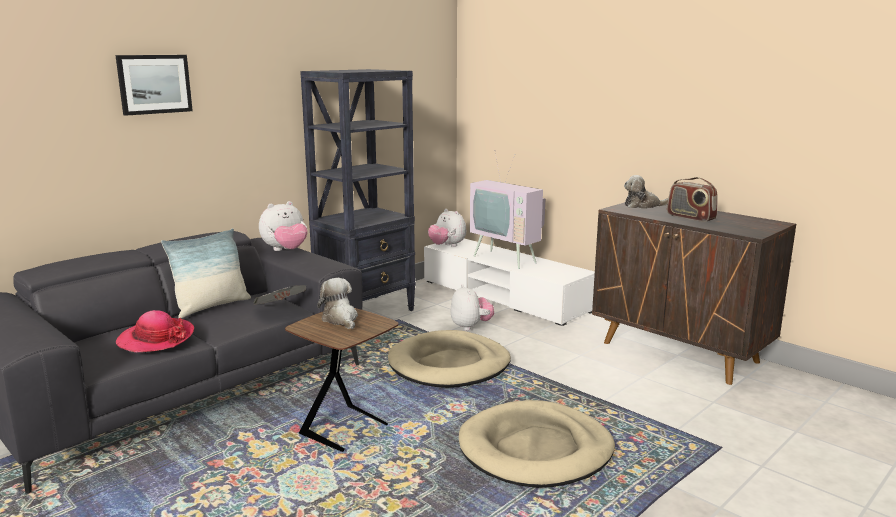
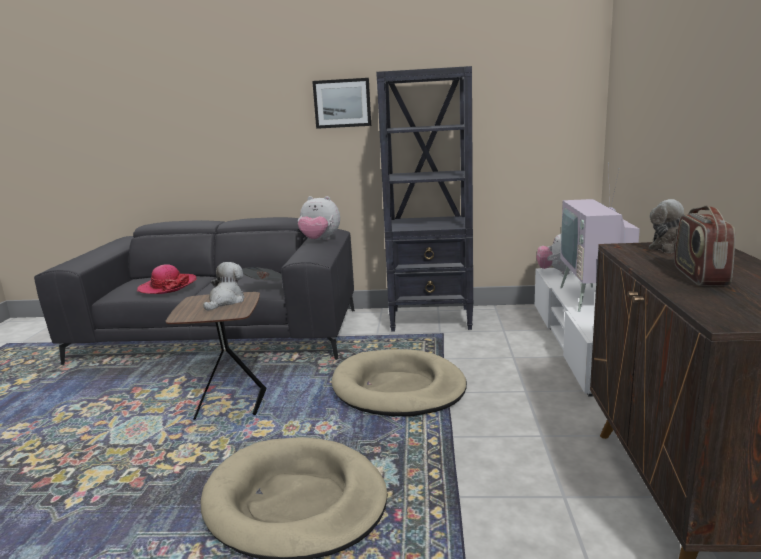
camera: 50 degrees right, 0 degrees up
picture [115,55,193,116] -> picture moved to [312,78,371,129]
pillow [161,228,251,318] -> none
plush toy [451,284,494,331] -> none

